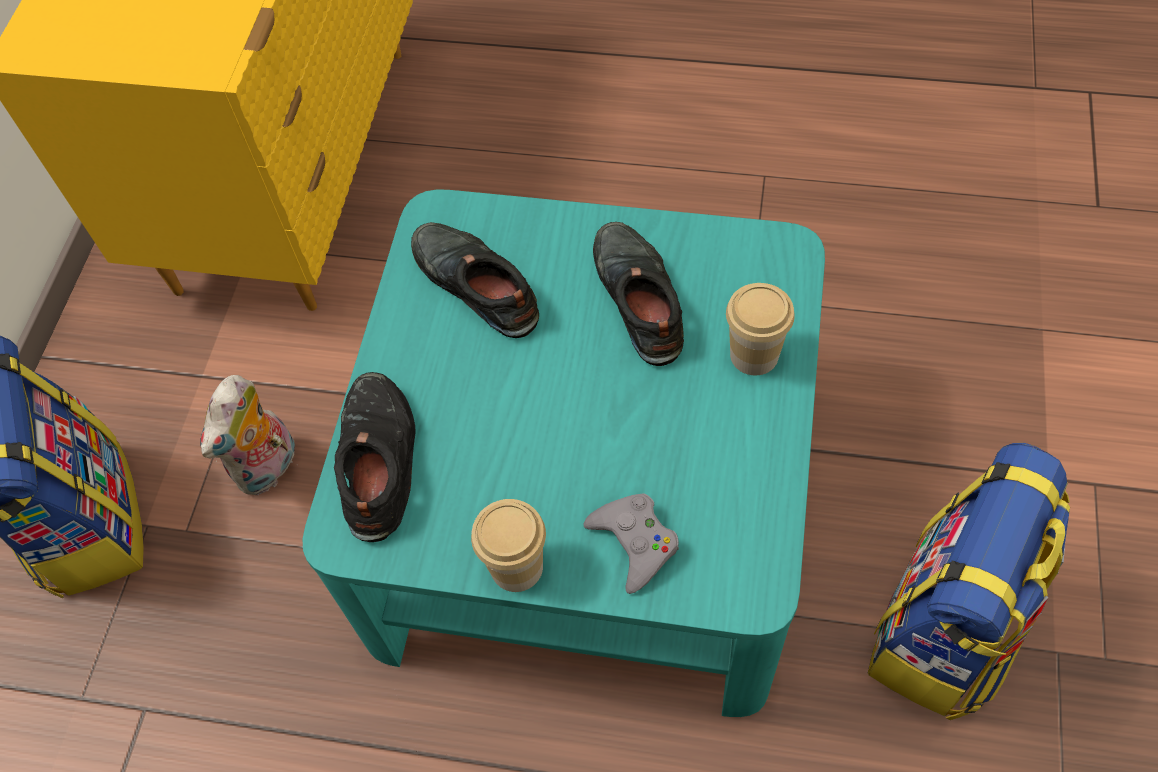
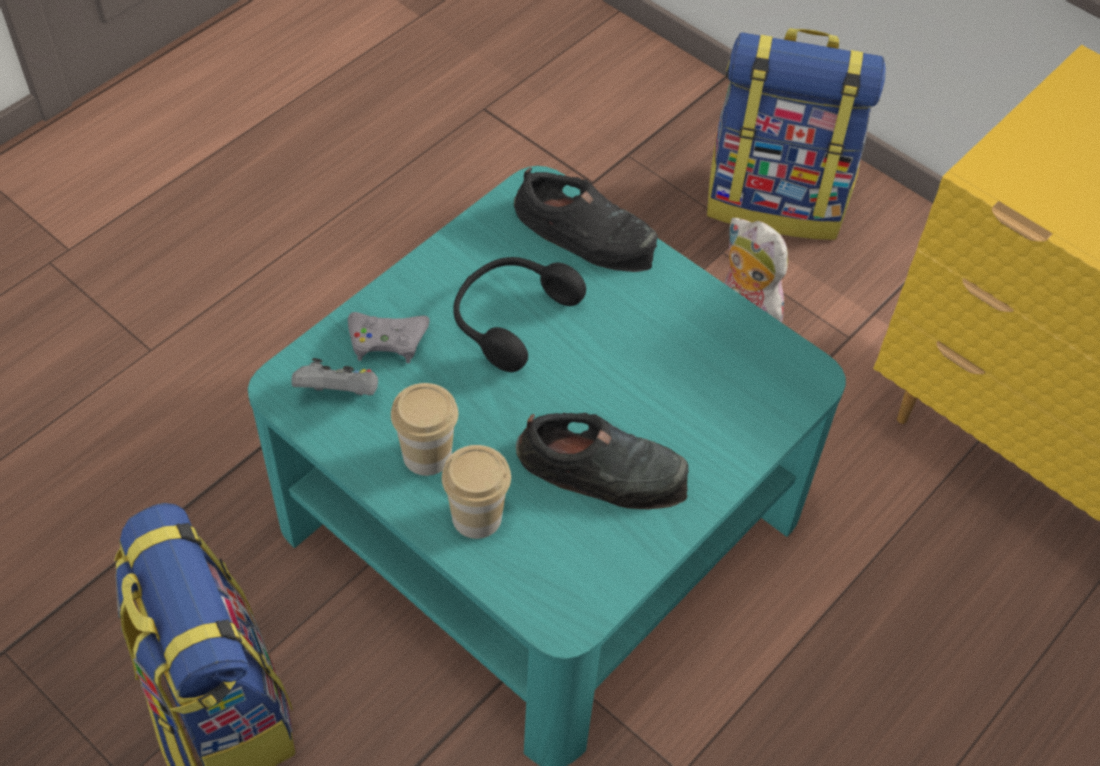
camera: 115 degrees right, 5 degrees down
black shoe [411,222,539,338] -> none
cup [471,499,546,592] -> cup moved to [391,383,458,476]
none -> grey game controller [291,358,378,395]
none -> black headphones [453,257,586,372]

